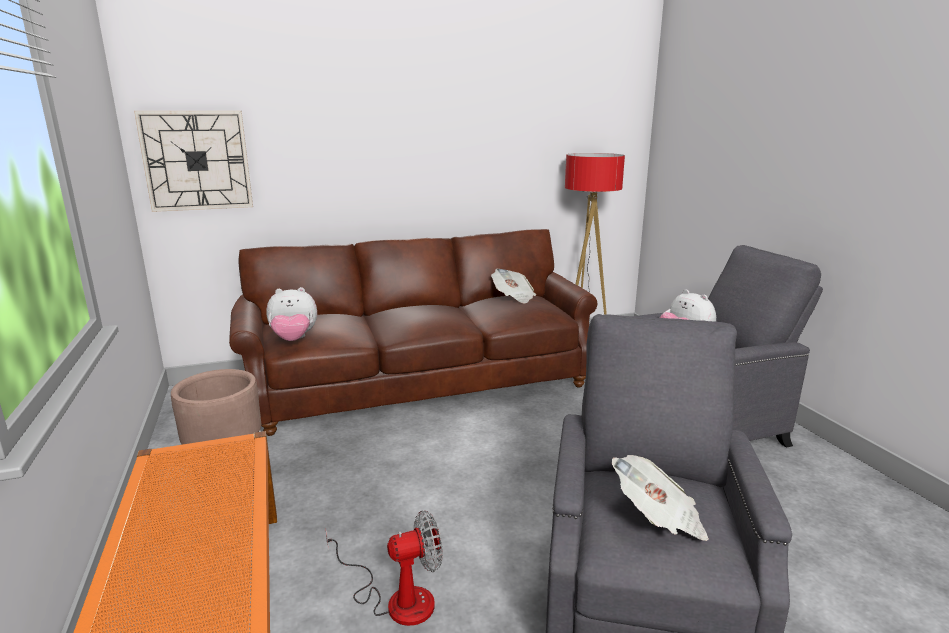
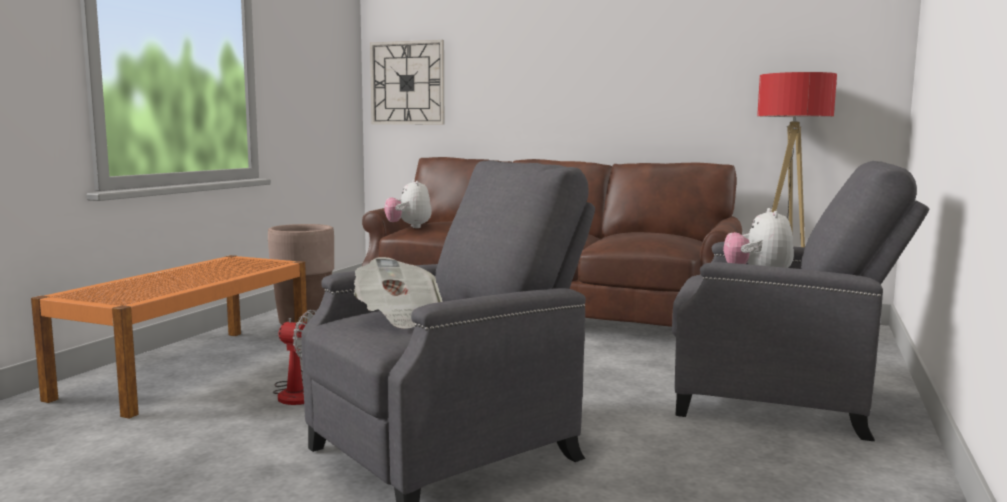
camera: 40 degrees right, 10 degrees down
plush toy [266,287,317,341] -> plush toy turned 45 degrees clockwise [384,179,432,228]
newspaper [491,268,536,304] -> none

